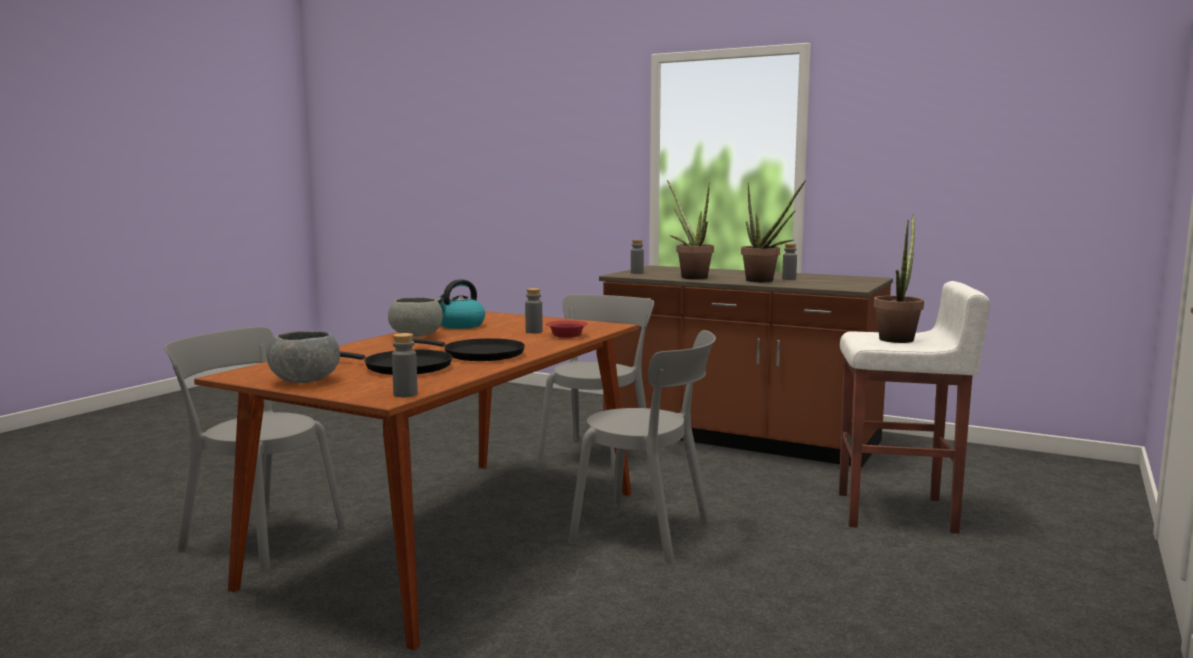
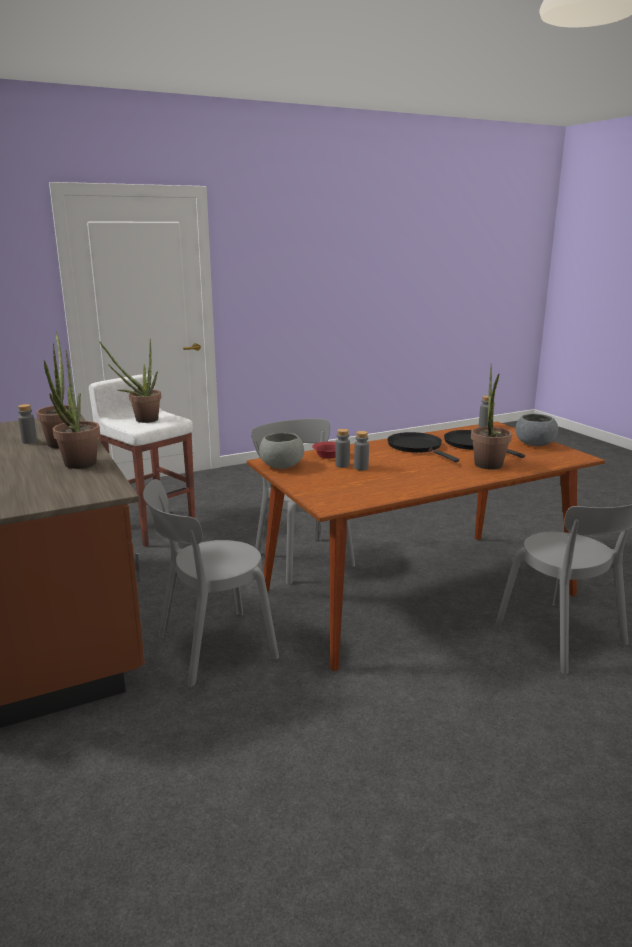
camera: 145 degrees left, 10 degrees up
grey bowl [388,297,443,337] -> grey bowl moved to [259,433,304,469]
kettle [436,279,485,329] -> none
grey bottle [631,240,644,274] -> grey bottle moved to [354,431,369,470]
none -> potted plant [471,363,512,469]

